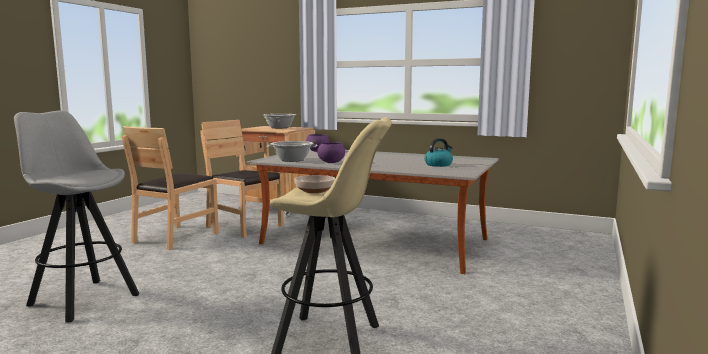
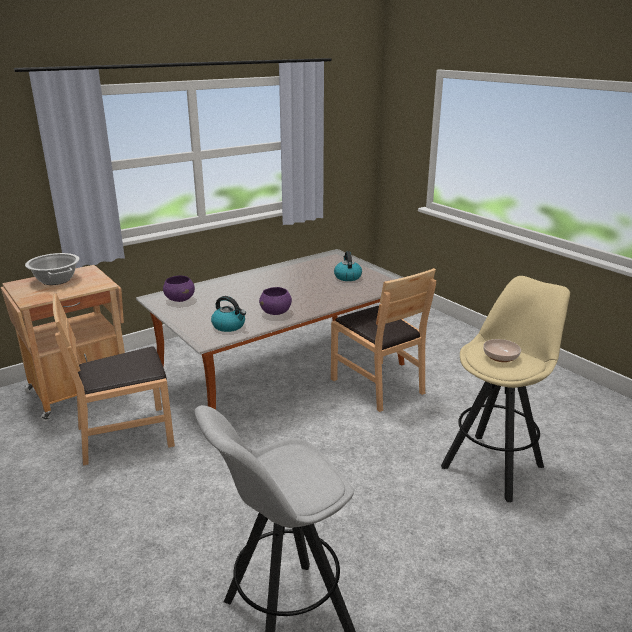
camera: 60 degrees left, 15 degrees up
brown chair [122,126,219,250] -> brown chair moved to [331,268,436,412]
cooking pot [266,141,317,162] -> kettle [211,296,246,332]

